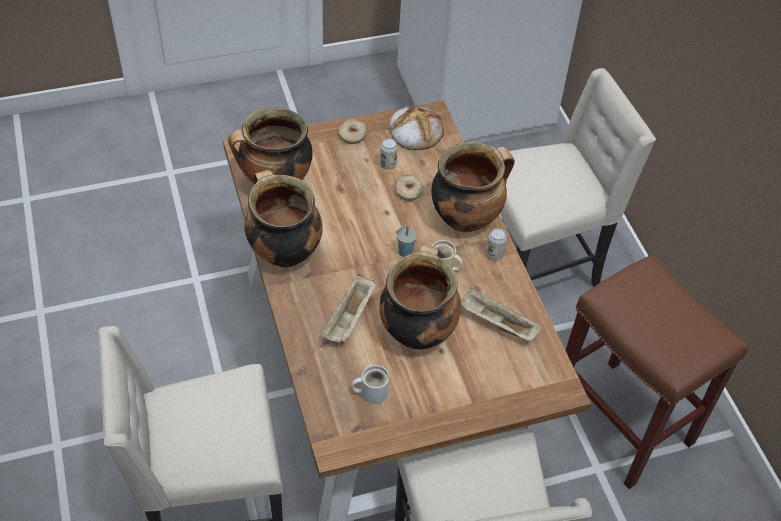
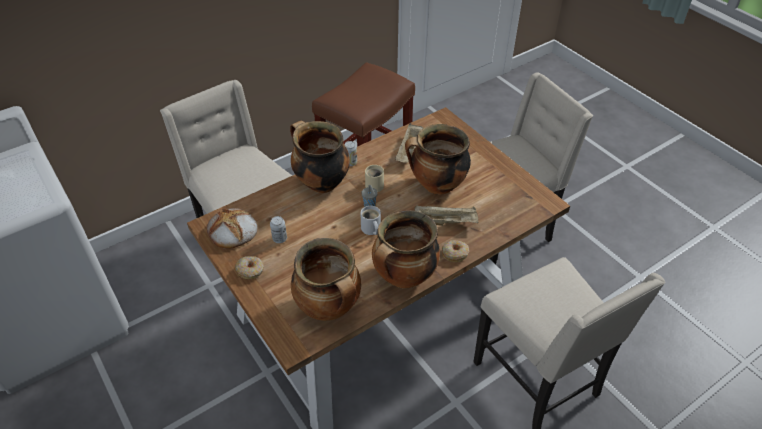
camera: 105 degrees left, 5 degrees down
white mug [352,365,389,404] -> white mug moved to [361,206,381,235]
donut [395,174,424,201] -> donut moved to [442,240,469,262]

